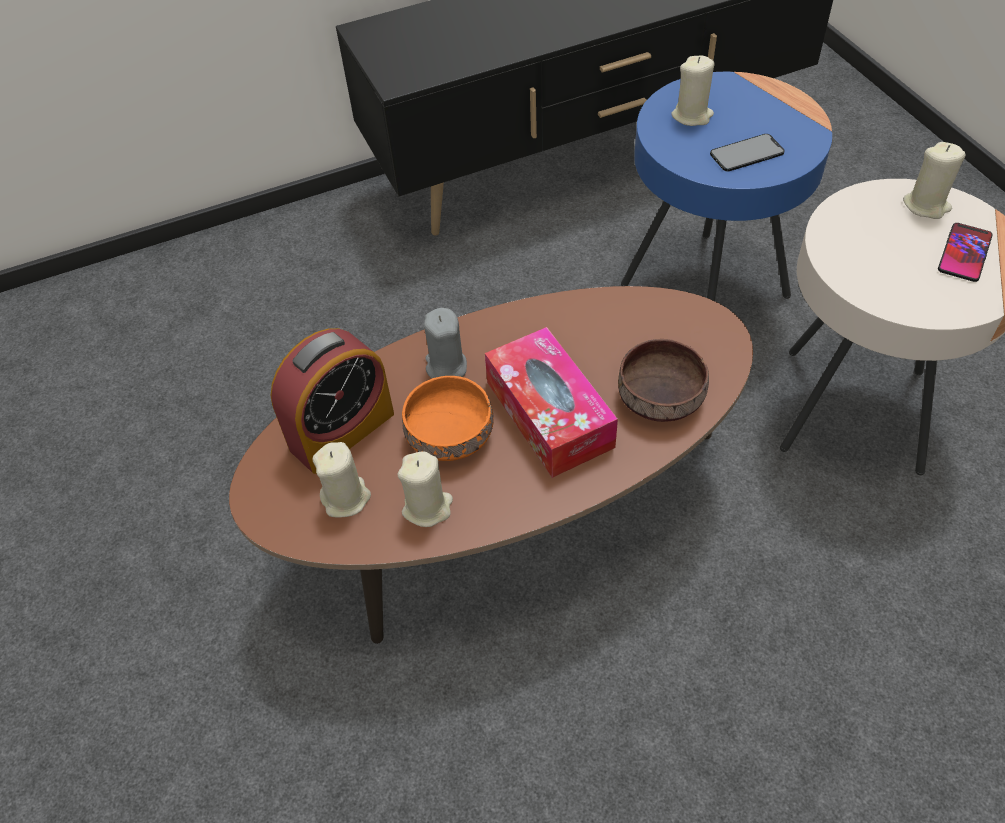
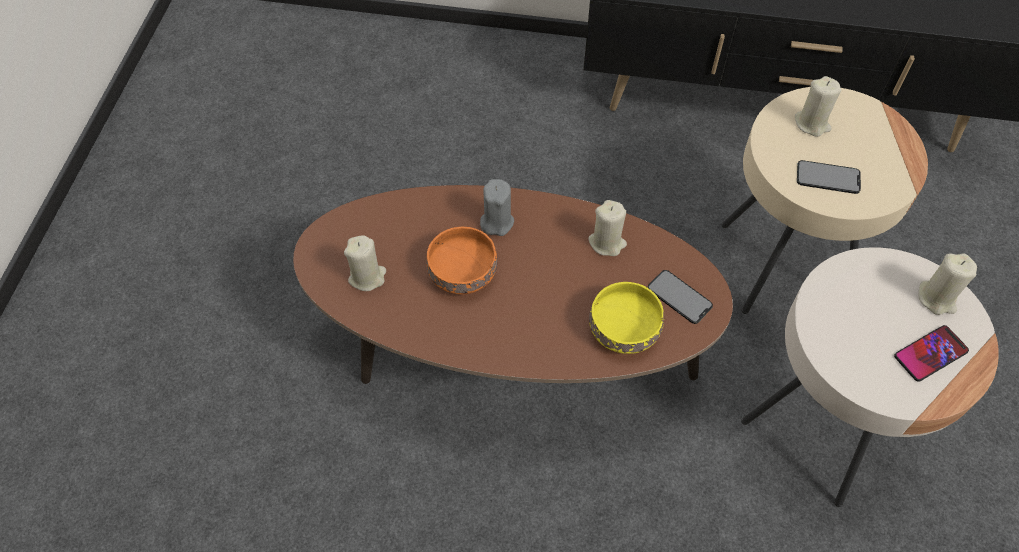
camera: 30 degrees right, 5 degrees up
alarm clock [271,328,394,474] -> none
beige candle [398,451,453,527] -> beige candle moved to [588,200,627,256]
tissue box [485,327,618,478] -> none
brown bowl [618,339,709,422] -> yellow bowl [589,282,664,354]
blue side table [621,72,832,301] -> beige side table [722,87,928,314]
none -> phone [648,270,713,324]

